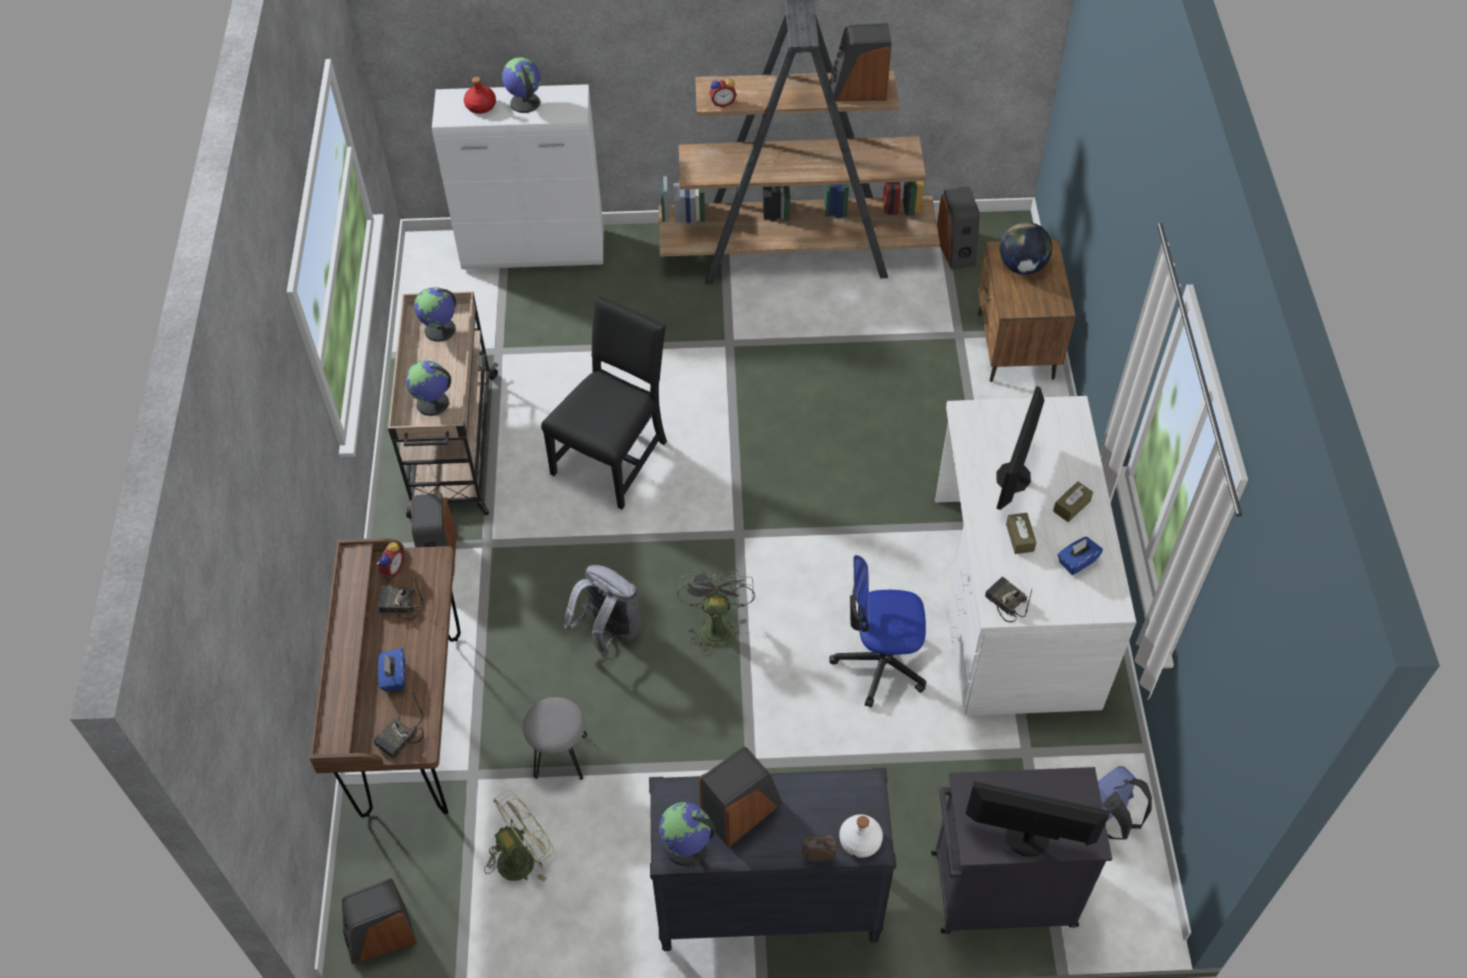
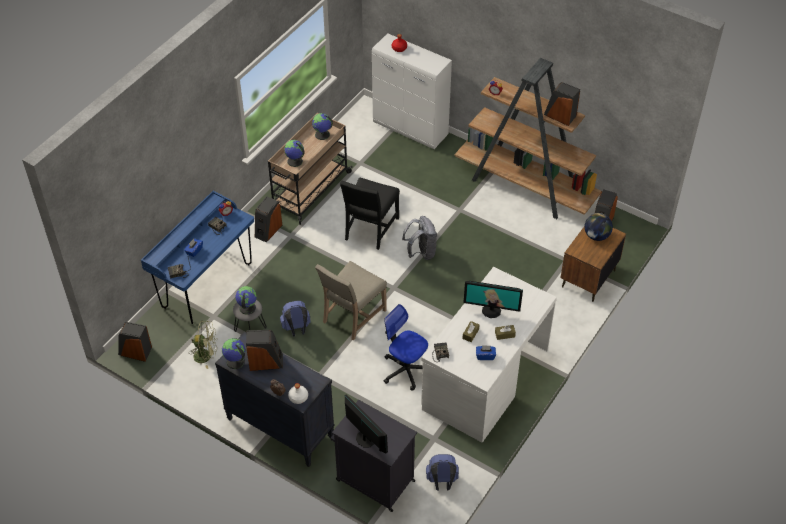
camera: 35 degrees right, 5 degrees down
brown desk [309,538,461,817] -> blue desk [141,191,254,324]
globe [502,57,541,113] -> globe moved to [235,286,257,315]
black chair [541,296,667,510] -> black chair turned 135 degrees clockwise [340,177,400,250]
grey backpack [564,565,640,657] -> grey backpack moved to [402,216,437,260]
grey fan [677,567,755,656] -> beige chair [315,261,387,341]
monitor [996,386,1044,510] -> monitor turned 135 degrees counterclockwise [463,281,523,318]
none -> blue backpack [280,301,311,336]

